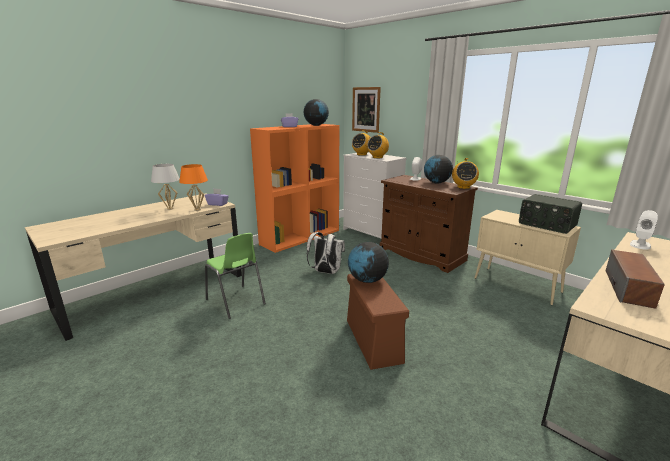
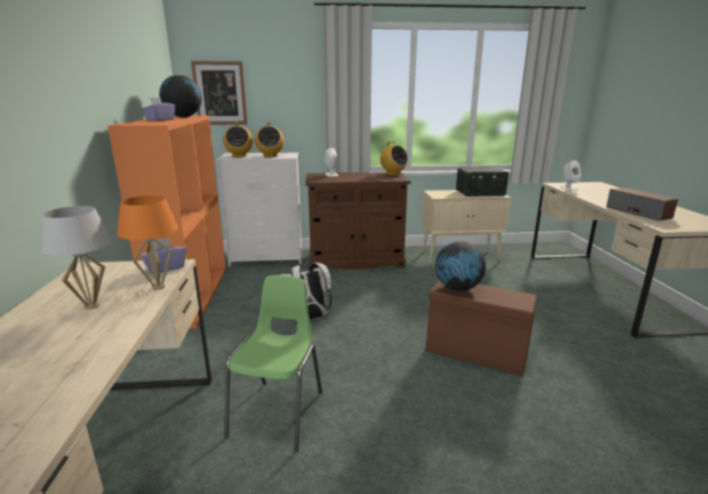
camera: 50 degrees left, 0 degrees up
green chair [205,233,266,319] -> green chair turned 75 degrees counterclockwise [224,275,322,452]
globe [424,155,453,184] -> none

